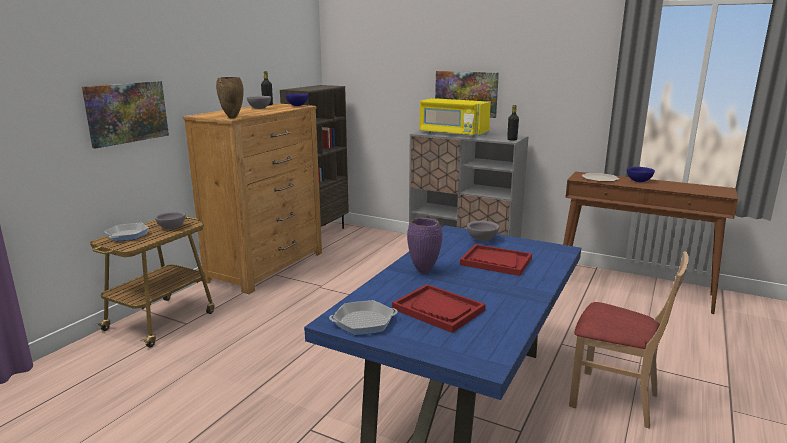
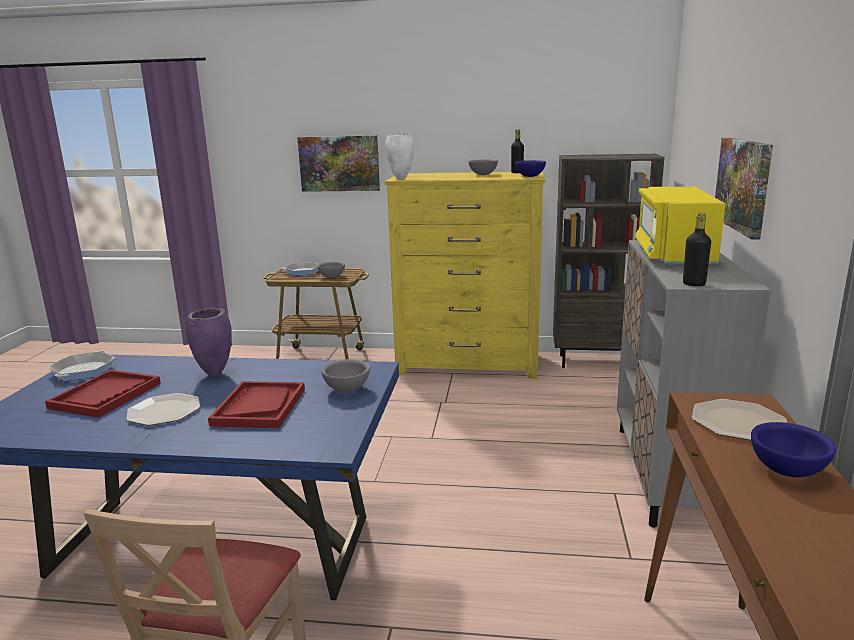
camera: 70 degrees right, 0 degrees up
brown dresser [183,103,322,294] -> yellow dresser [385,172,546,379]
brown vase [216,77,243,118] -> white vase [385,134,414,179]
frying pan [329,300,398,335] -> frying pan turned 135 degrees counterclockwise [48,351,115,381]
none -> plate [127,393,200,426]

